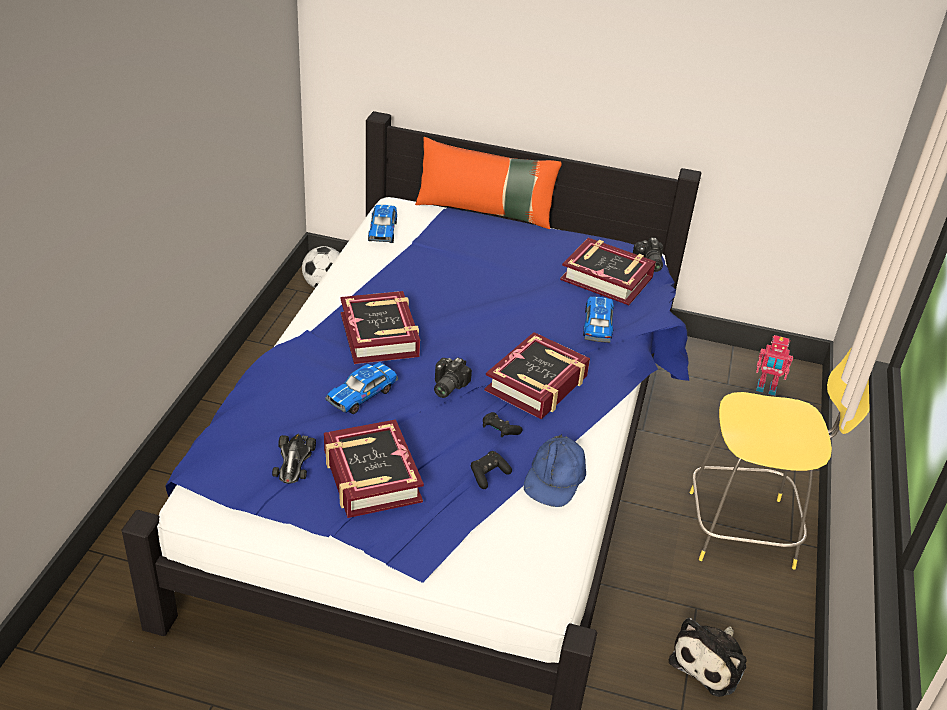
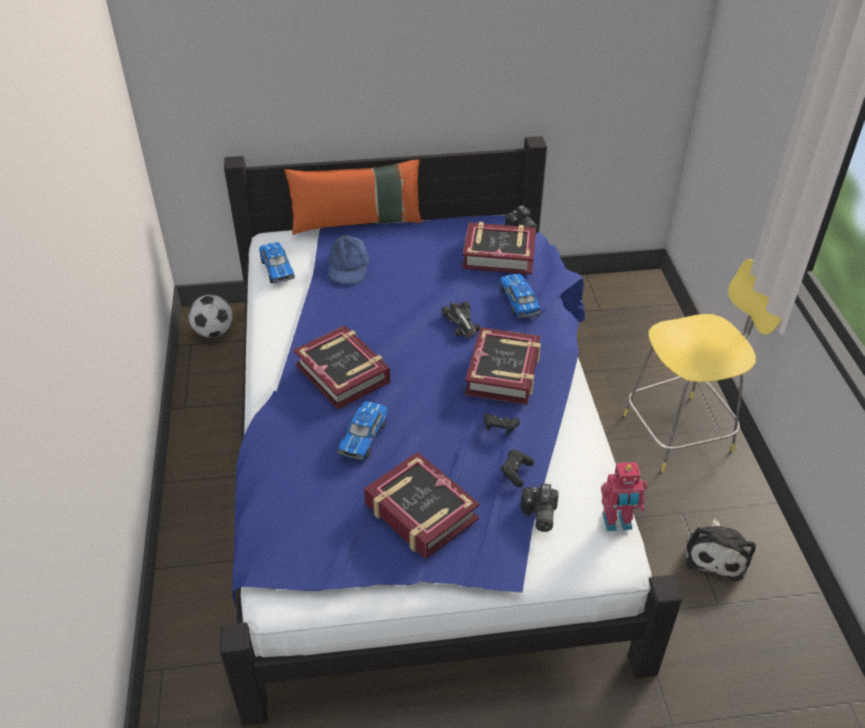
camera: 20 degrees left, 5 degrees up
toy car [272,434,316,484] -> toy car moved to [442,301,480,338]
camera [434,357,472,398] -> camera moved to [521,484,558,532]
blue cap [524,434,586,507] -> blue cap moved to [328,235,369,284]
toy robot [756,335,793,396] -> toy robot moved to [601,462,647,531]

